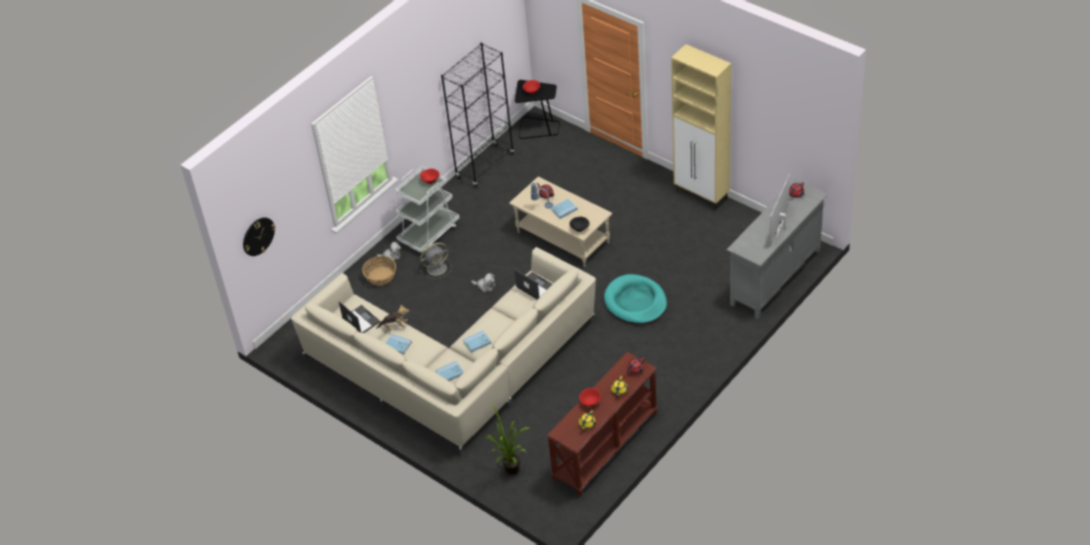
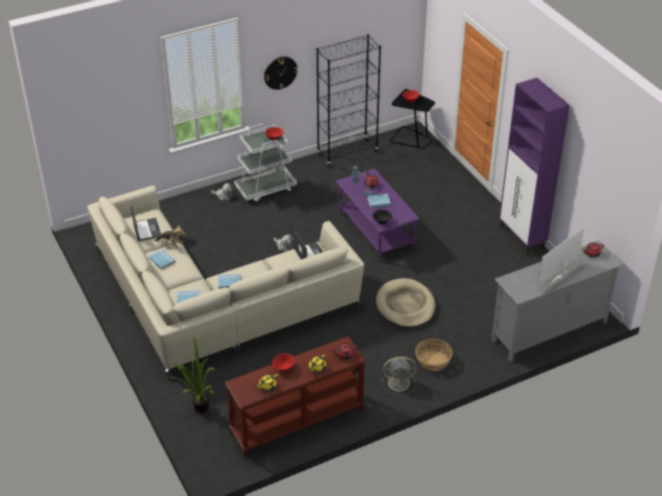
camera: 20 degrees right, 5 degrees down
wall clock [243,217,275,256] -> wall clock moved to [264,57,298,90]
basket [362,256,396,285] -> basket moved to [415,339,453,371]
grey fan [420,243,452,279] -> grey fan moved to [381,357,416,395]
beige coffee table [509,176,612,267] -> purple coffee table [336,168,420,261]
turquoise dog bed [604,274,667,324] -> beige dog bed [376,278,435,328]
beige cabinet [671,44,731,211] -> purple cabinet [499,78,570,255]

